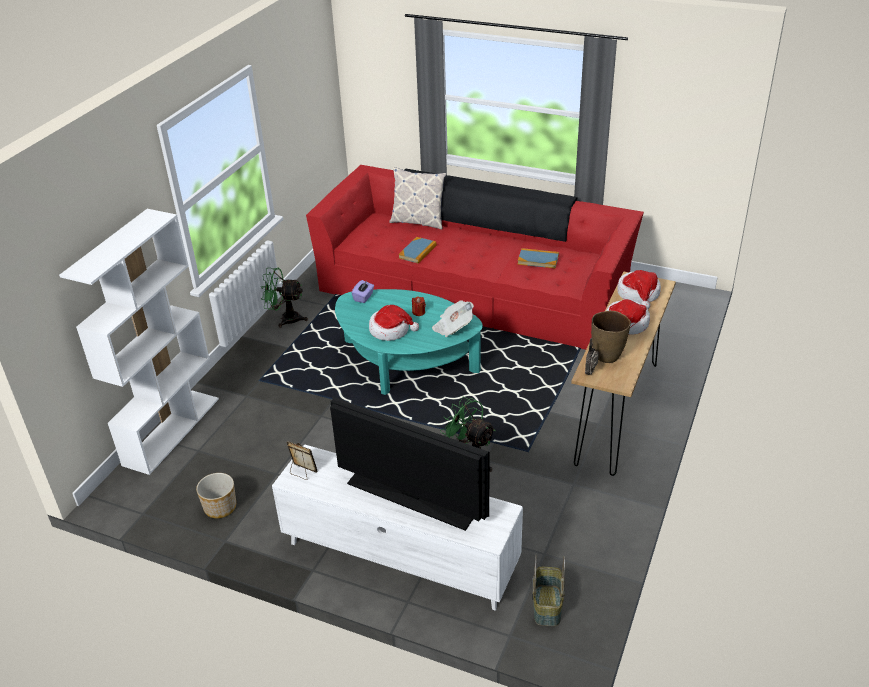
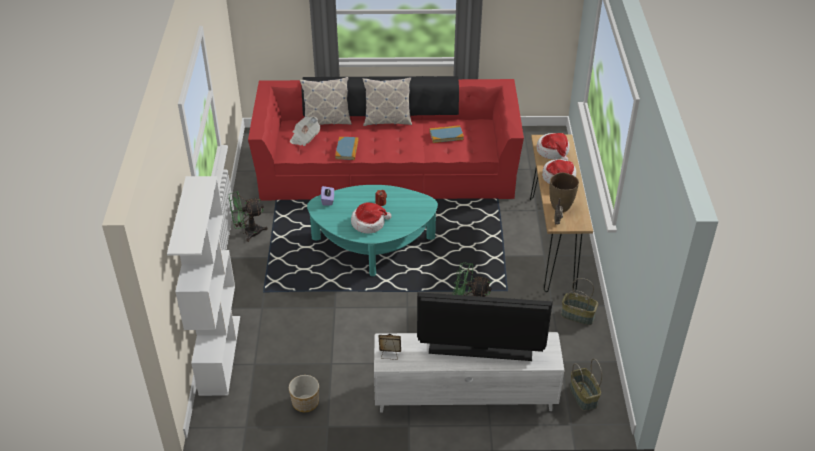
camera: 25 degrees left, 5 degrees up
newspaper [432,300,474,337] -> newspaper moved to [290,116,320,146]
none -> pillow [362,77,412,126]
none -> basket [561,278,598,325]

